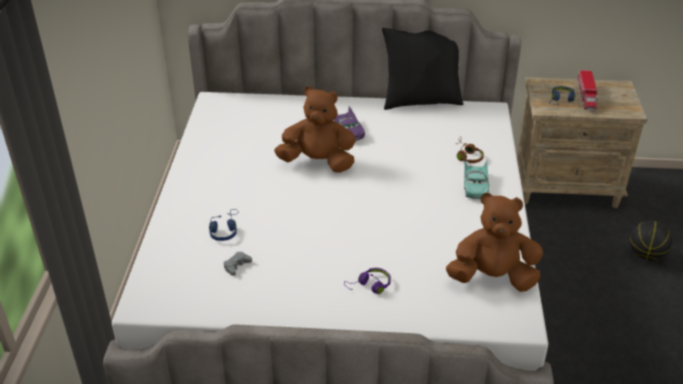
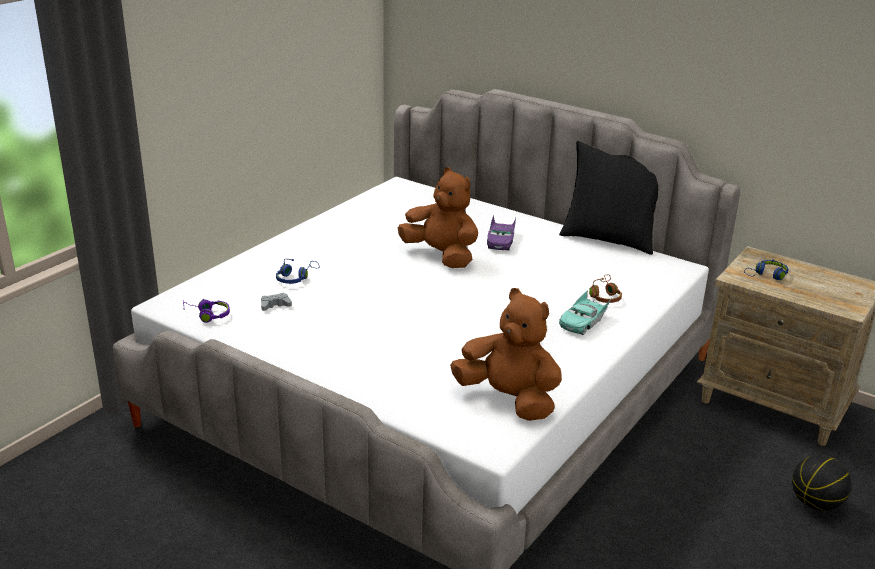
camera: 30 degrees right, 10 degrees down
purple headphones [344,268,391,294] -> purple headphones moved to [183,299,230,323]
toy truck [577,70,598,110] -> none

